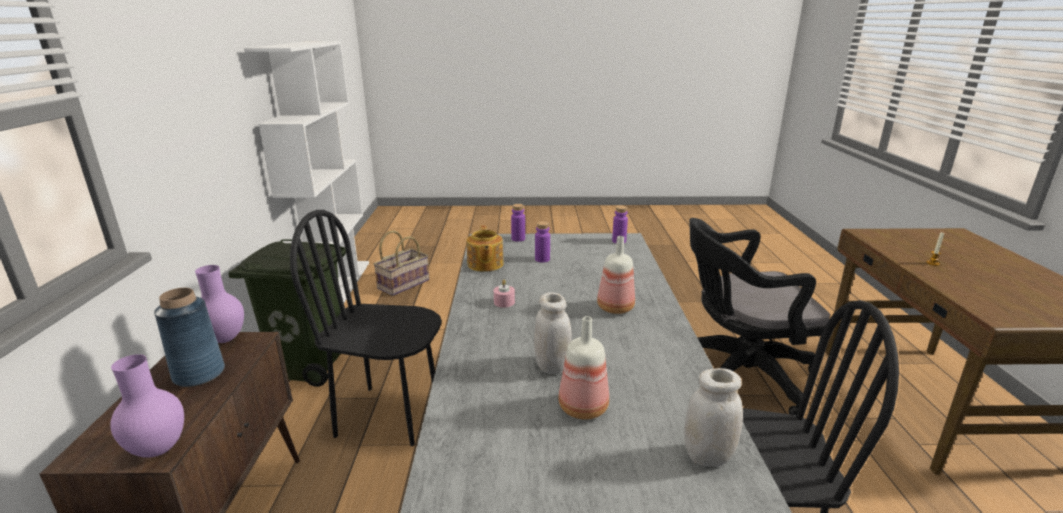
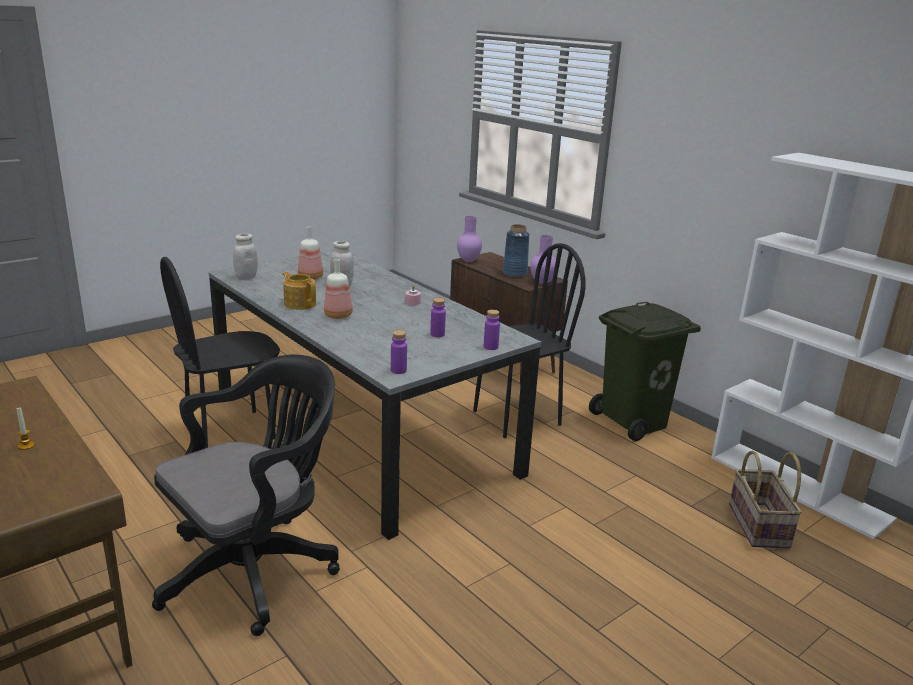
camera: 140 degrees right, 0 degrees up
teapot [466,225,504,272] -> teapot moved to [283,272,316,310]

